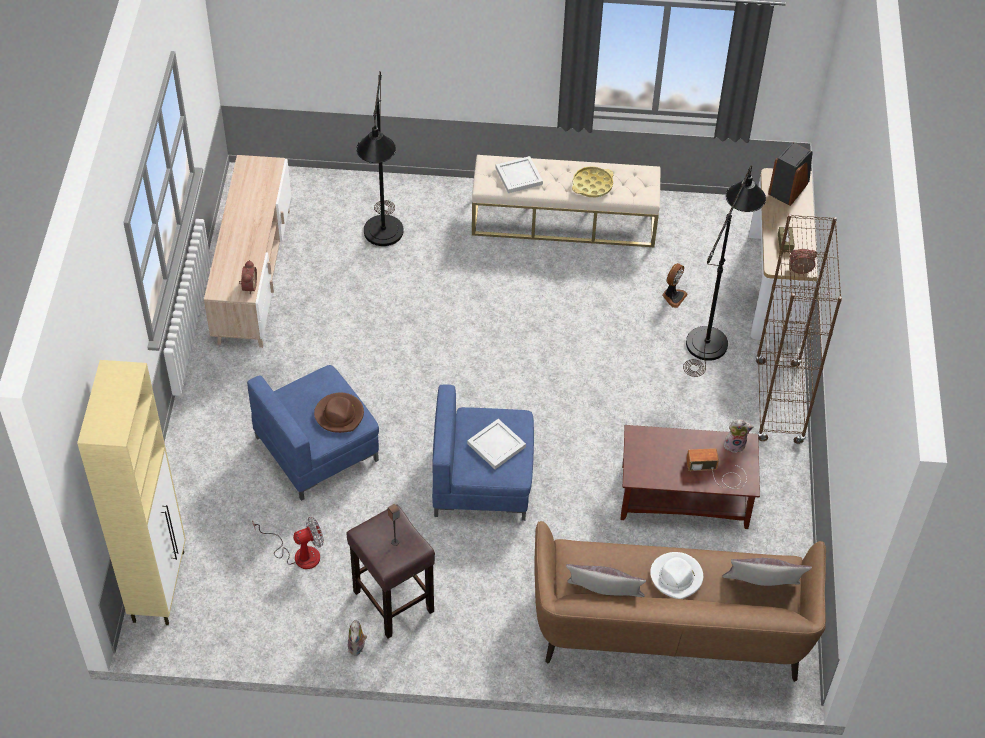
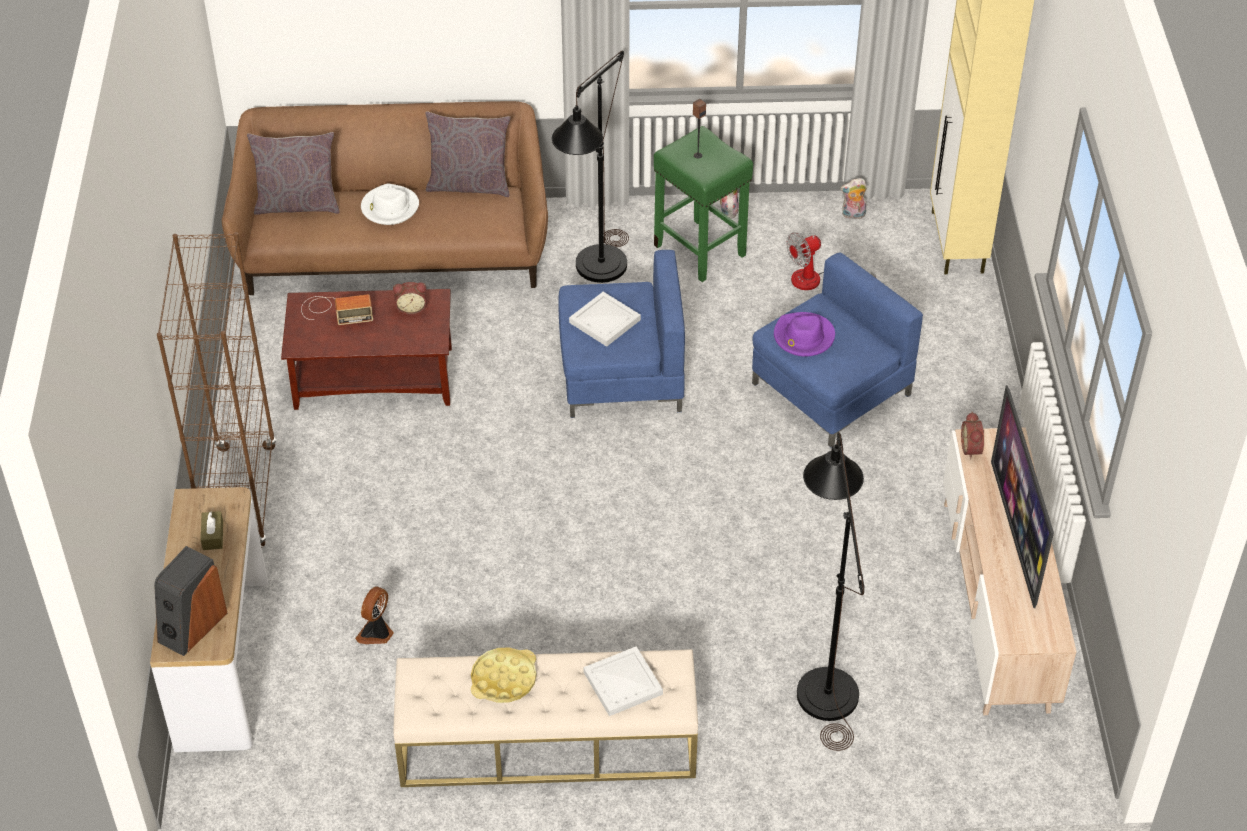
camera: 175 degrees right, 5 degrees down
brown hat [314,393,364,433] -> purple hat [774,312,835,357]
brown stool [346,504,435,638] -> green stool [654,126,753,282]
black floor lamp [683,166,766,377] -> black floor lamp moved to [552,50,629,283]
plush toy [723,419,754,453] -> plush toy moved to [840,178,867,219]
alarm clock [790,249,817,274] -> alarm clock moved to [393,282,427,315]
none -> television [991,385,1054,608]

